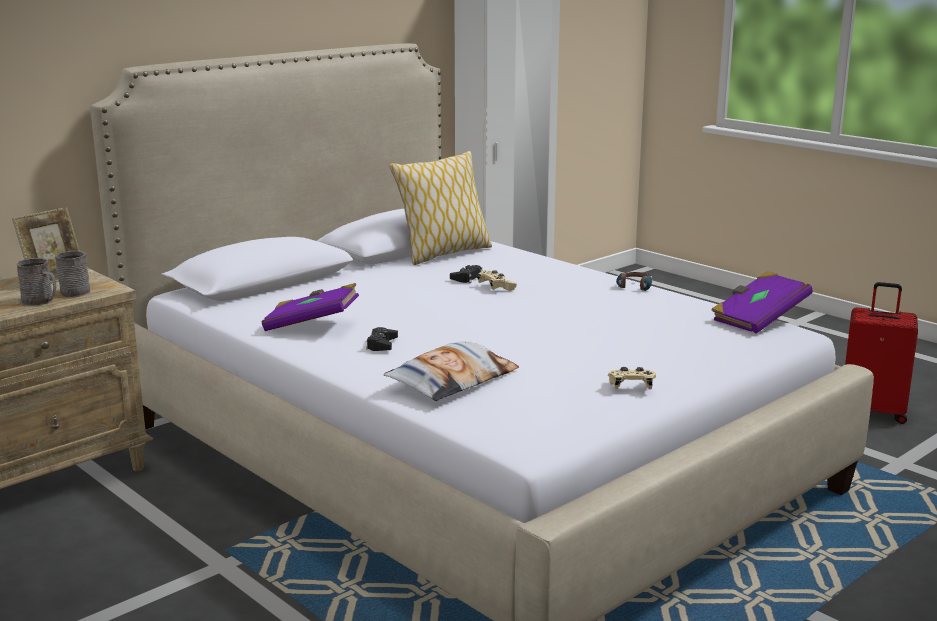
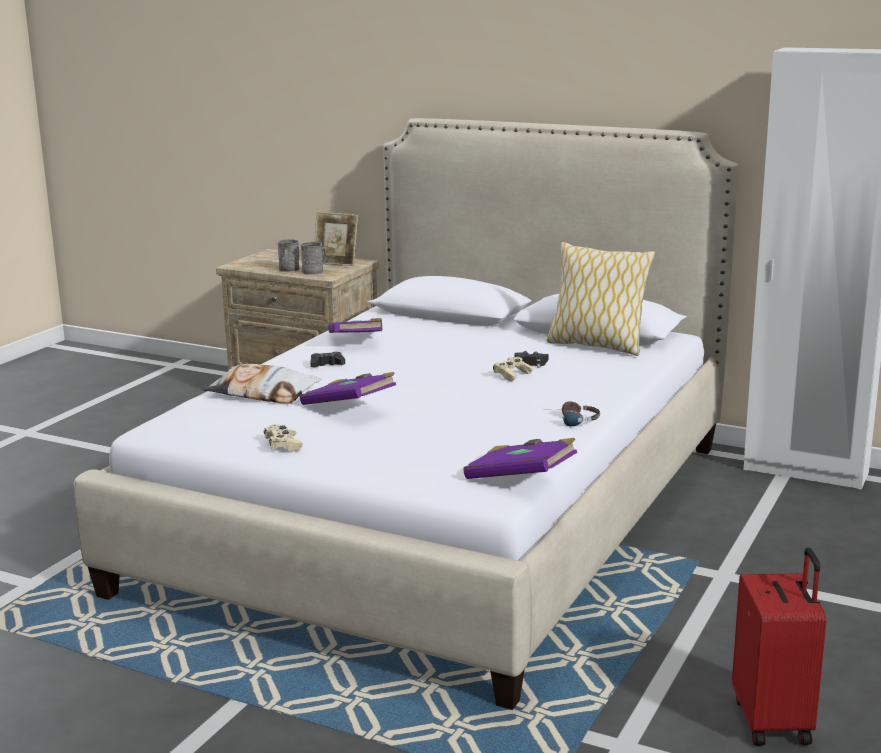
camera: 70 degrees right, 0 degrees up
none -> purple book [300,372,396,405]

